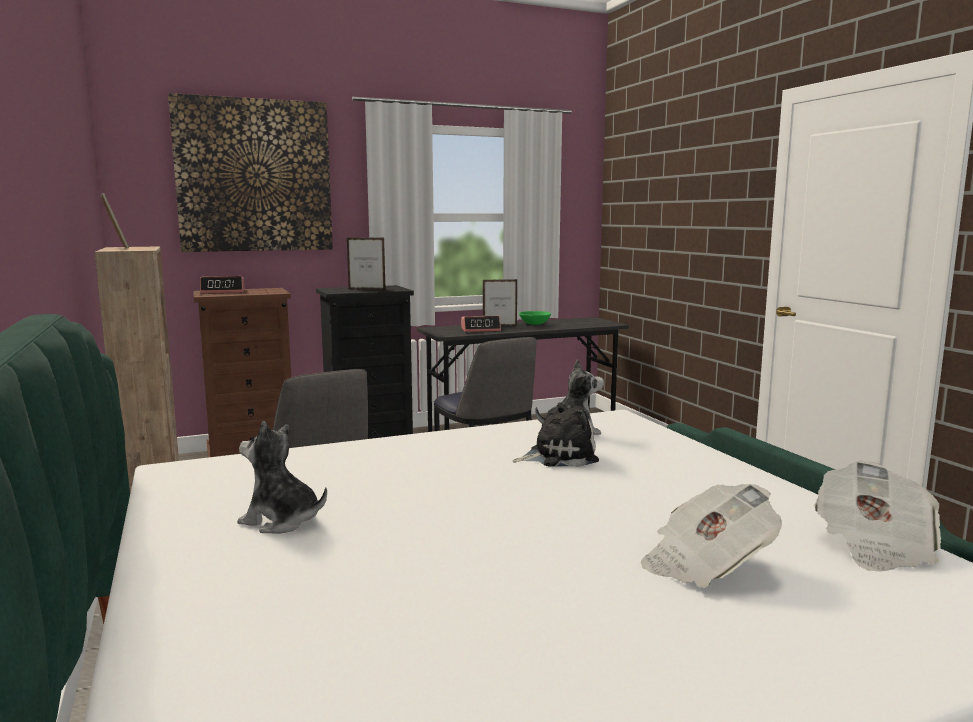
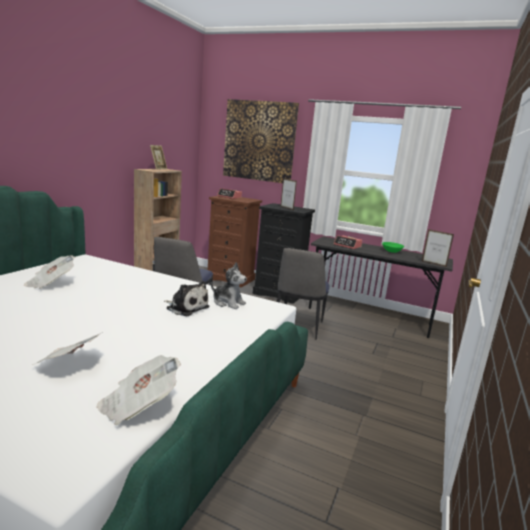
camera: 45 degrees right, 5 degrees up
plush toy [237,421,327,533] -> newspaper [24,255,75,289]
picture frame [483,279,518,326] -> picture frame moved to [422,229,454,267]

